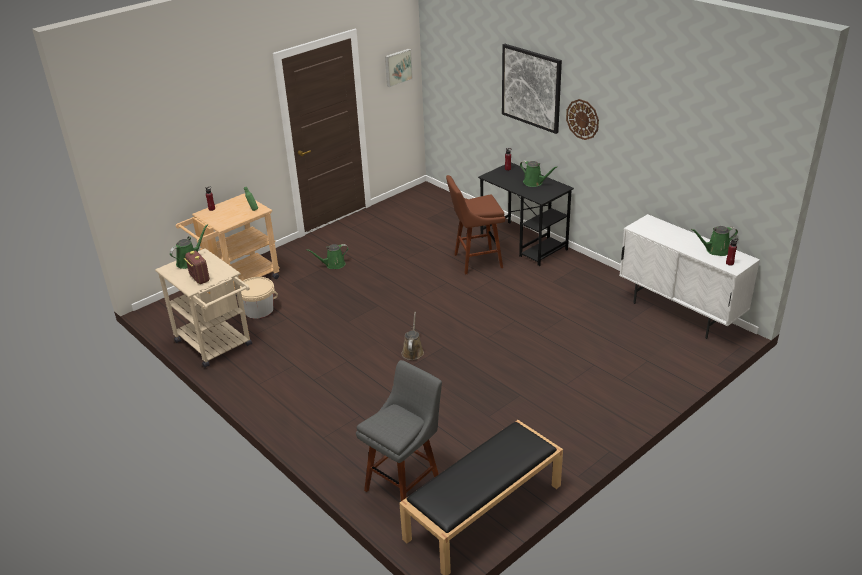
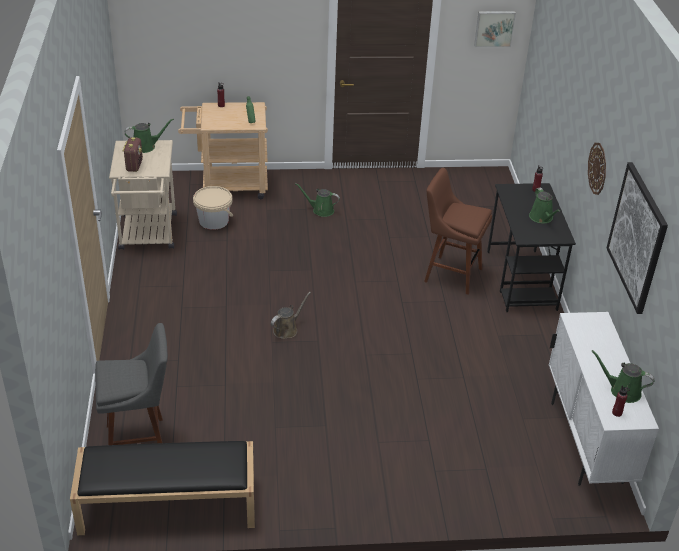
camera: 35 degrees right, 5 degrees up
picture [502,44,562,134] -> picture moved to [606,162,668,314]

